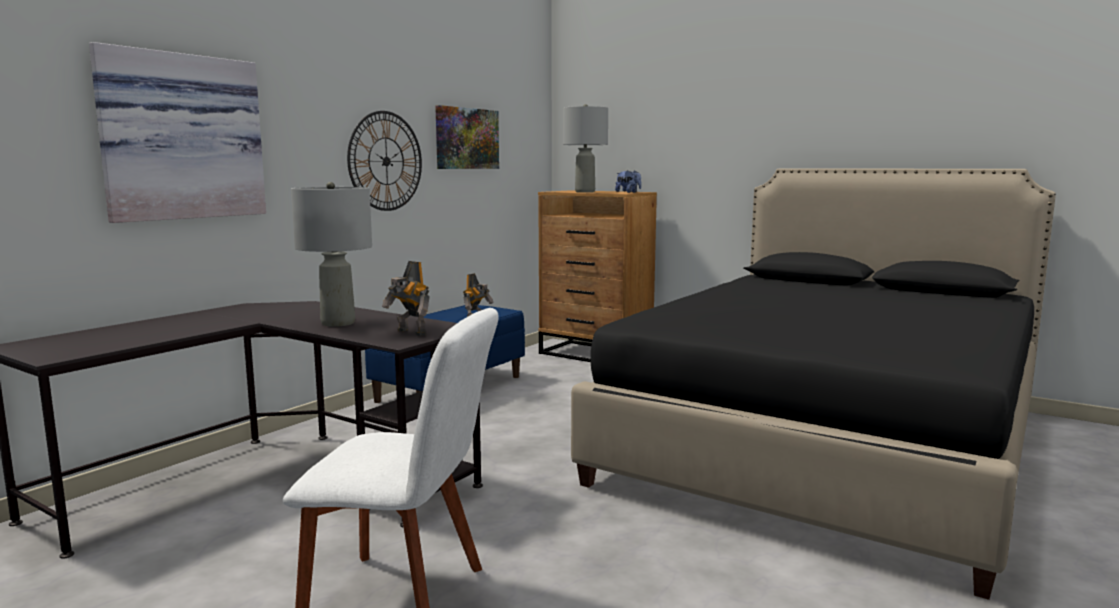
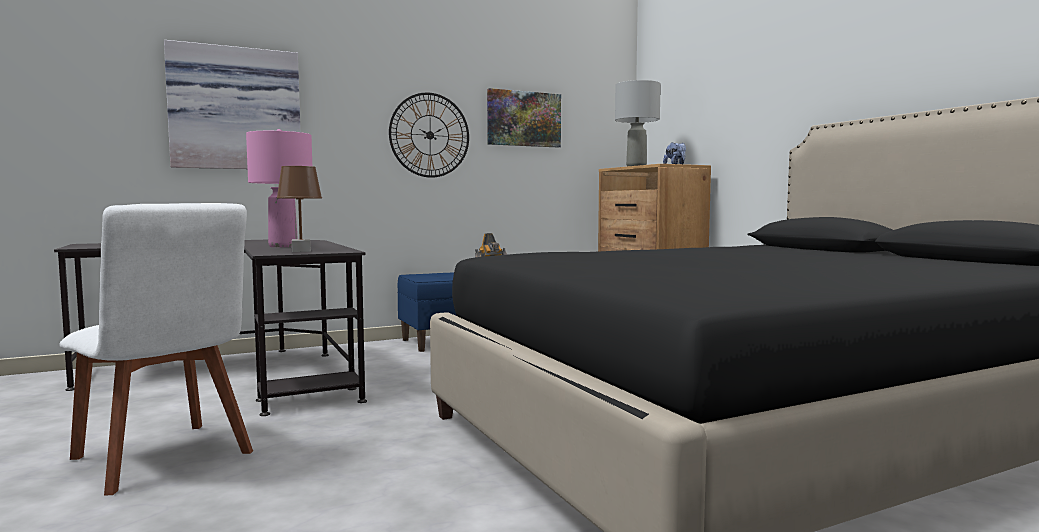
camera: 30 degrees right, 5 degrees down
grey table lamp [291,182,372,327] -> pink table lamp [246,129,312,247]
toy robot [382,261,430,336] -> brown table lamp [276,166,322,252]

